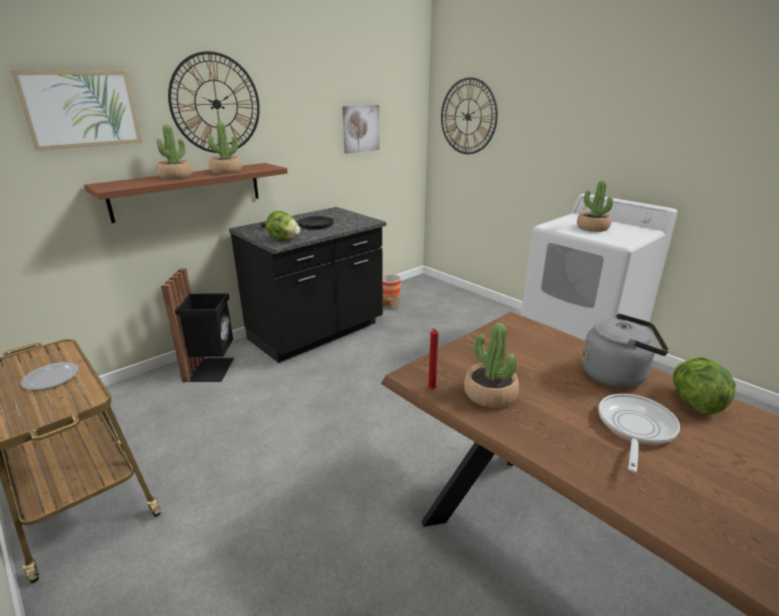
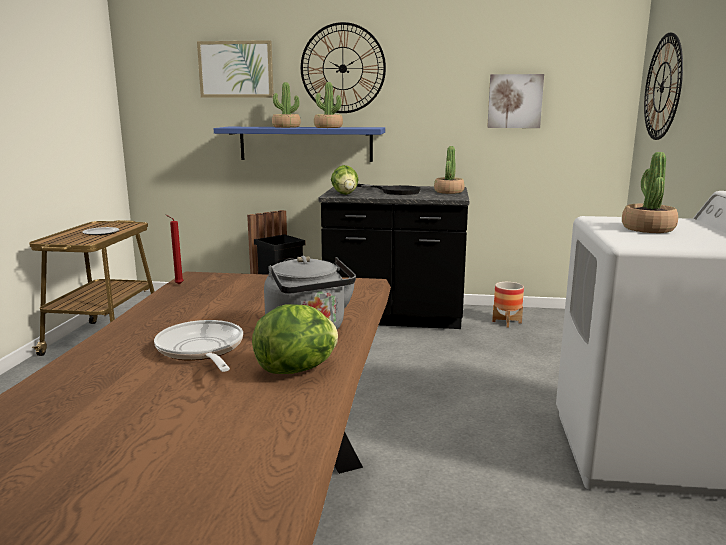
camera: 50 degrees right, 10 degrees down
brown shelf [84,163,288,223] -> blue shelf [214,127,385,162]
potted plant [464,323,519,408] -> potted plant moved to [434,146,465,194]
frying pan [598,394,680,472] -> frying pan turned 105 degrees counterclockwise [154,320,243,372]

